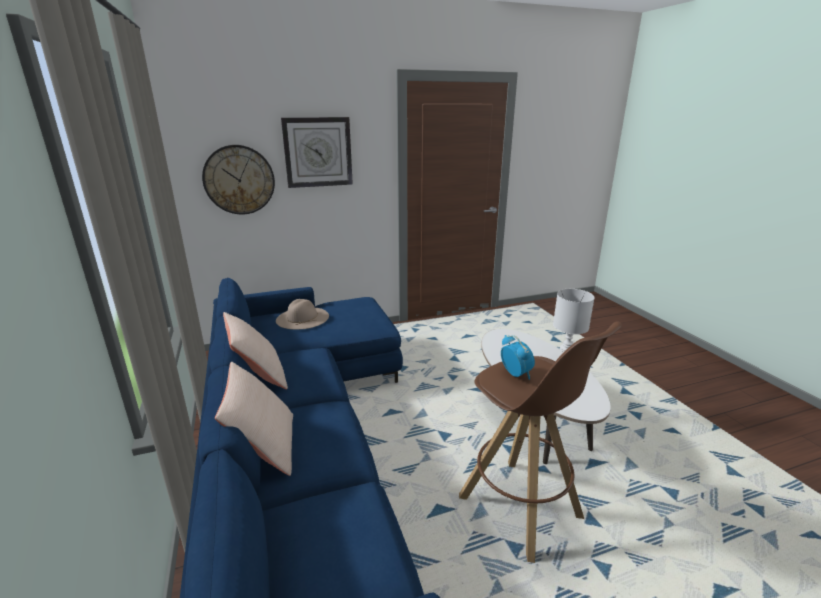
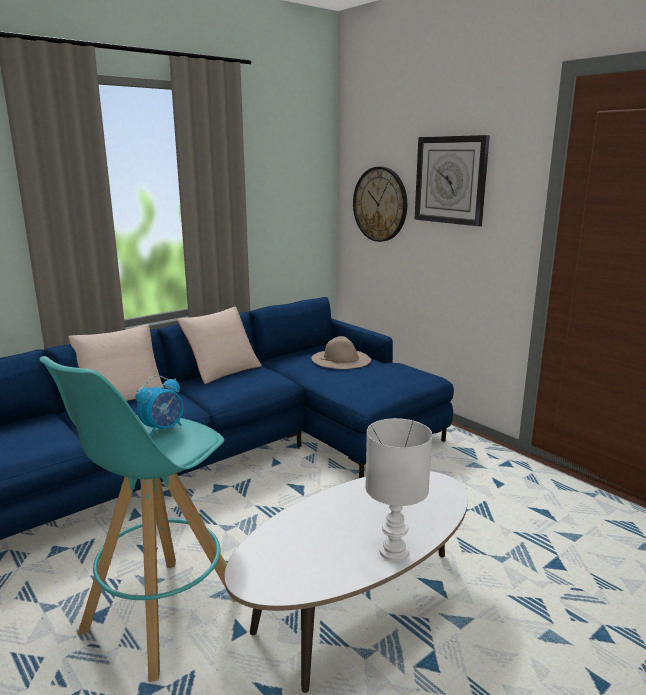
camera: 70 degrees right, 5 degrees down
brown stool [459,321,622,563] -> turquoise stool [39,356,237,682]

